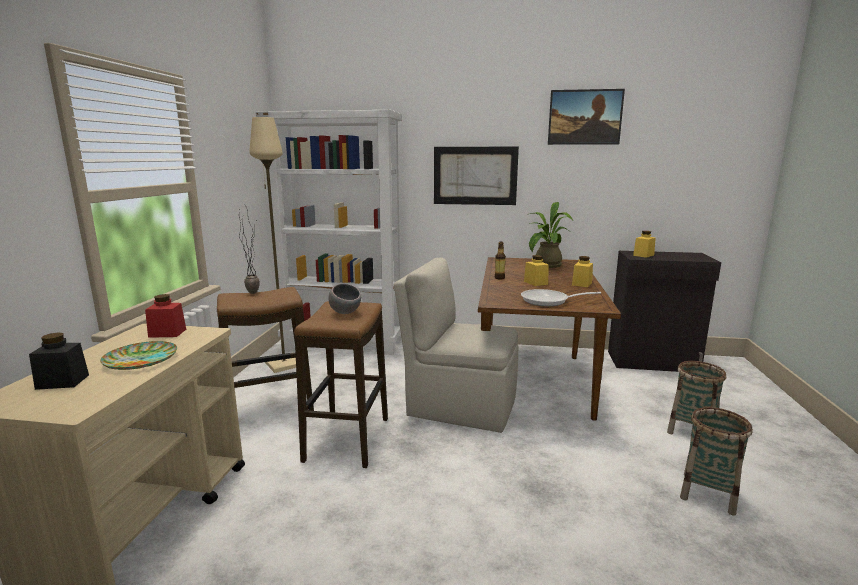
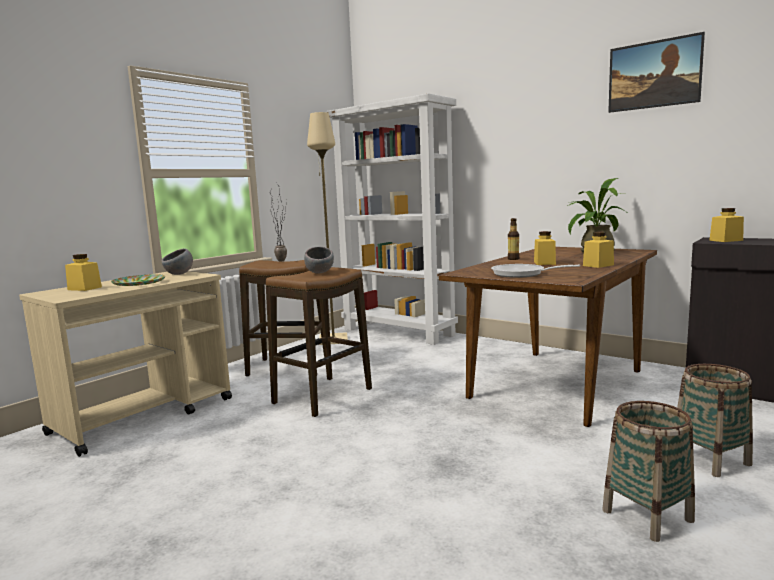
camera: 30 degrees right, 5 degrees down
black jar [29,332,89,390] -> yellow jar [65,254,102,291]
red jar [145,294,186,338] -> grey bowl [162,249,193,275]
beige chair [394,258,518,433] -> none
picture [434,147,519,205] -> none

